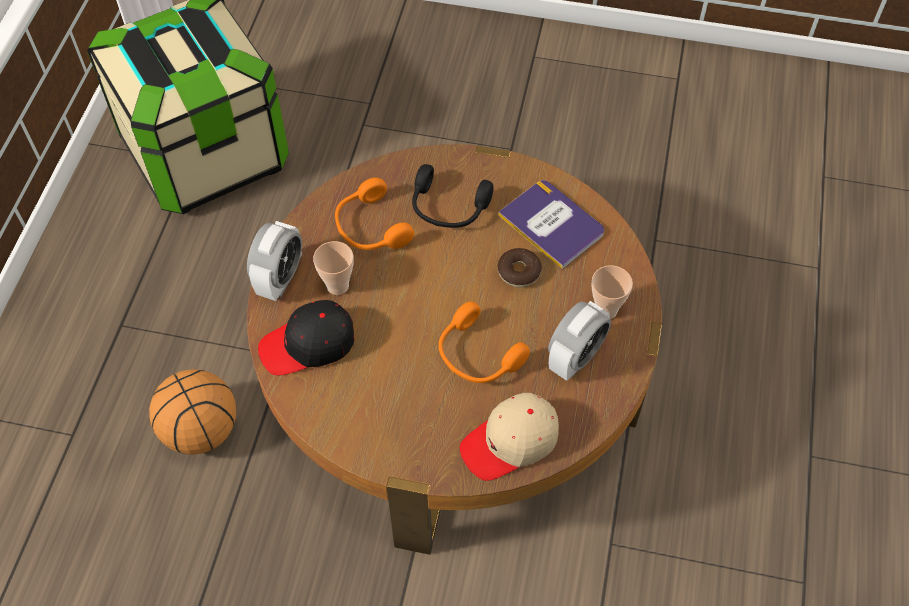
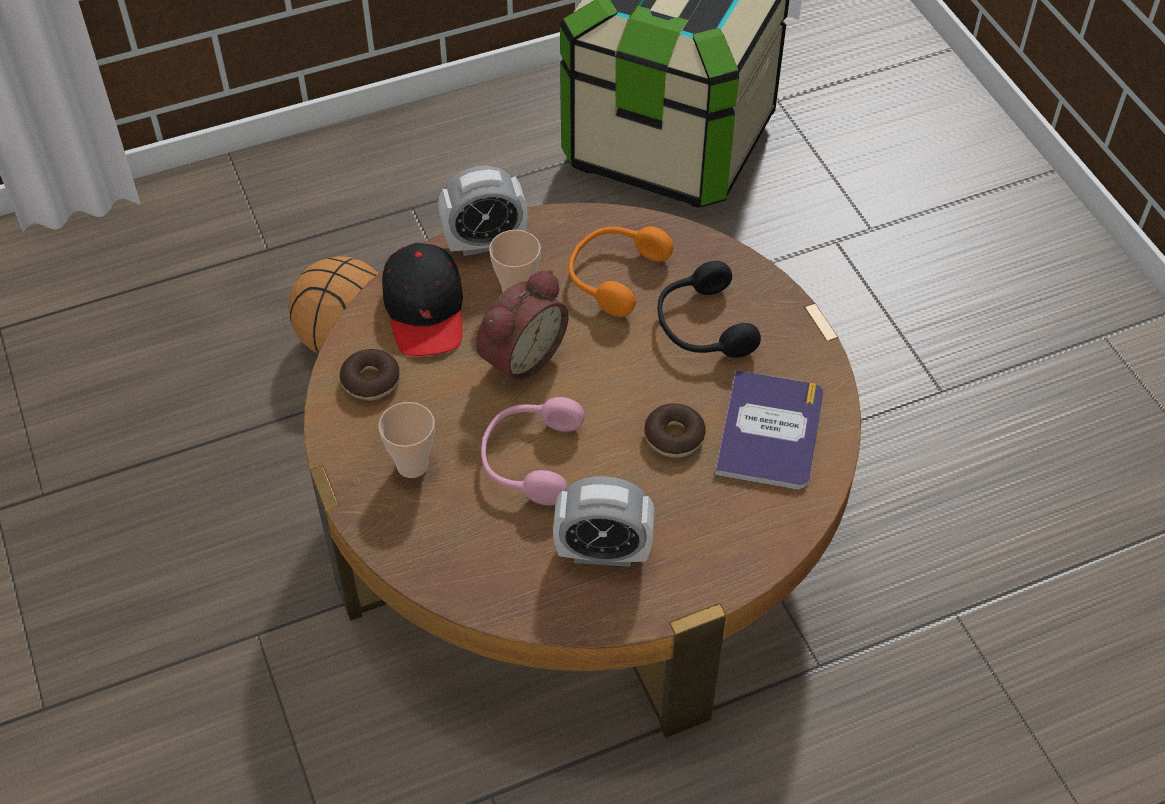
camera: 55 degrees right, 5 degrees down
black cap [258,300,355,376] -> black cap turned 135 degrees counterclockwise [382,243,463,356]
orange headphones [438,301,530,383] -> pink headphones [481,397,585,505]
beige cap [460,393,559,481] -> none
cup [591,265,633,319] -> cup moved to [378,402,435,478]
none -> donut [340,349,400,401]
none -> alarm clock [476,270,568,384]

